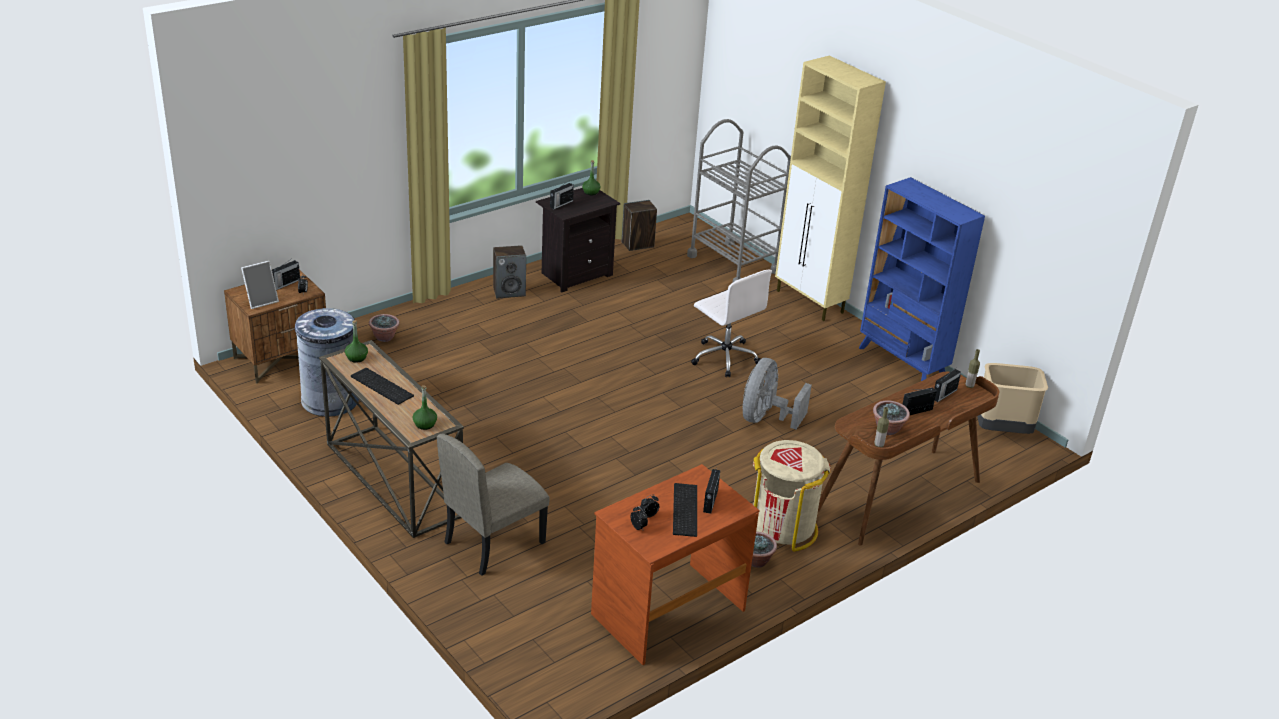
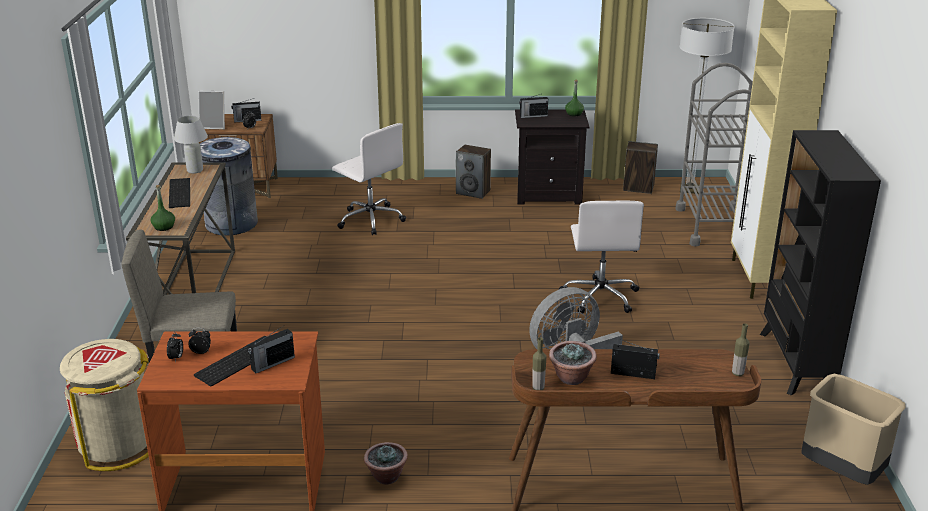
camera: 40 degrees right, 5 degrees down
green bottle [345,320,368,363] -> white table lamp [174,116,208,174]
potted plant [369,314,400,342] -> none
beige trash can [753,440,831,552] -> beige trash can moved to [60,339,149,471]
blue bookcase [859,177,985,381] -> black bookcase [760,130,881,396]
radio [934,367,961,402] -> none
none -> white office chair [332,123,406,235]
none -> floor lamp [679,18,735,194]

